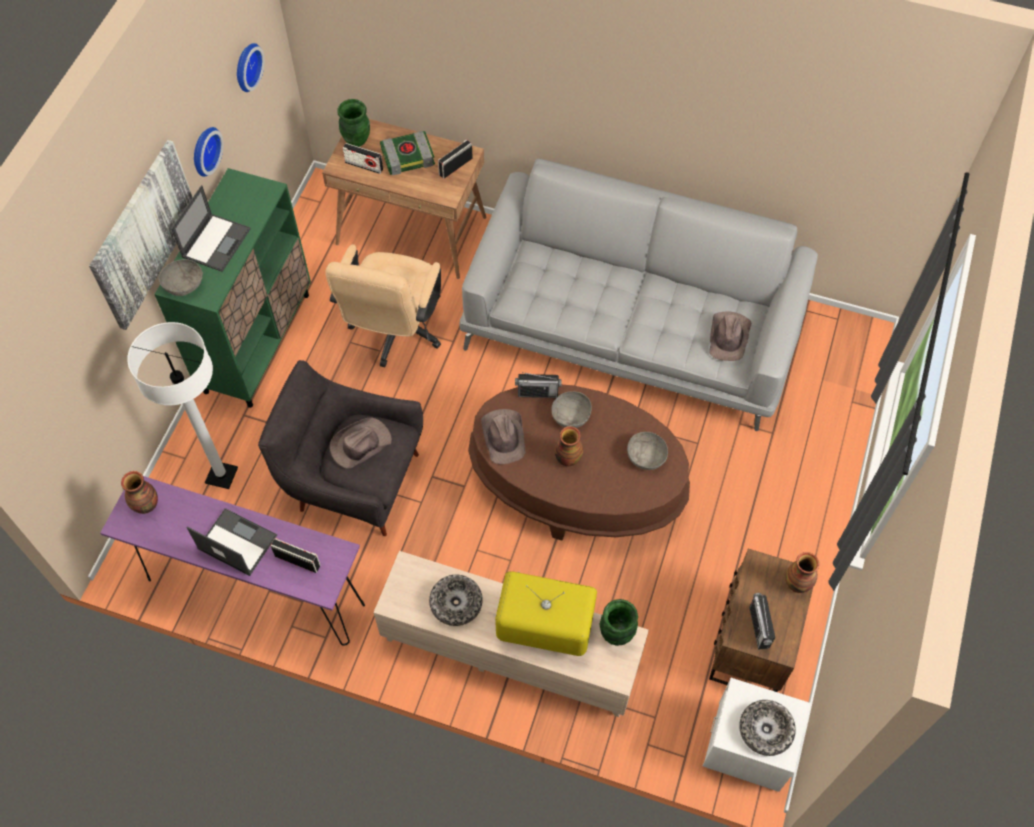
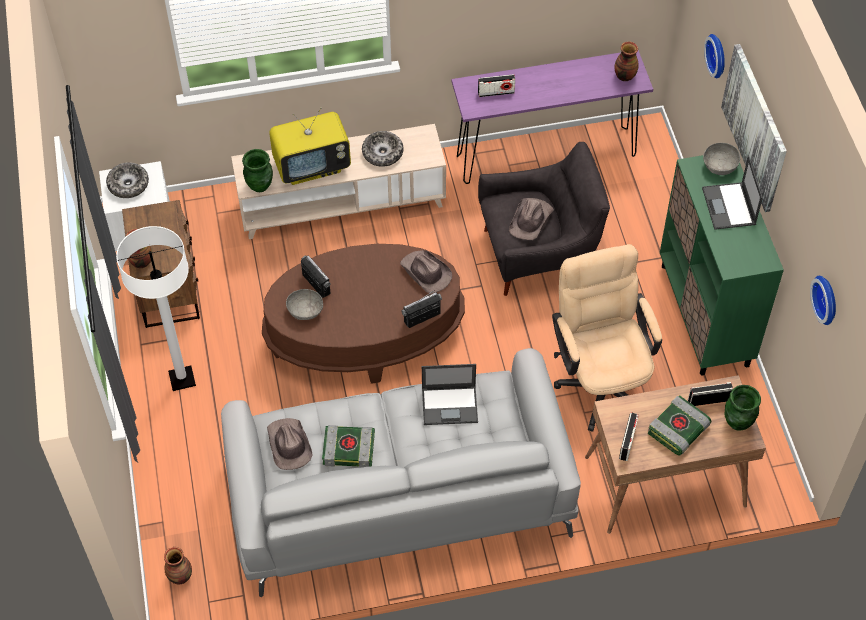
camera: 150 degrees right, 5 degrees down
white floor lamp [127,322,238,489] -> white floor lamp moved to [116,226,196,391]
laptop [187,508,277,576] -> laptop moved to [422,364,478,425]
wall clock [194,127,223,177] -> wall clock moved to [704,34,725,78]
grey bowl [551,391,592,428] -> none
vase [555,426,583,466] -> vase moved to [164,547,192,584]
radio [749,593,775,650] -> radio moved to [301,255,331,298]
none -> book [322,425,375,468]

